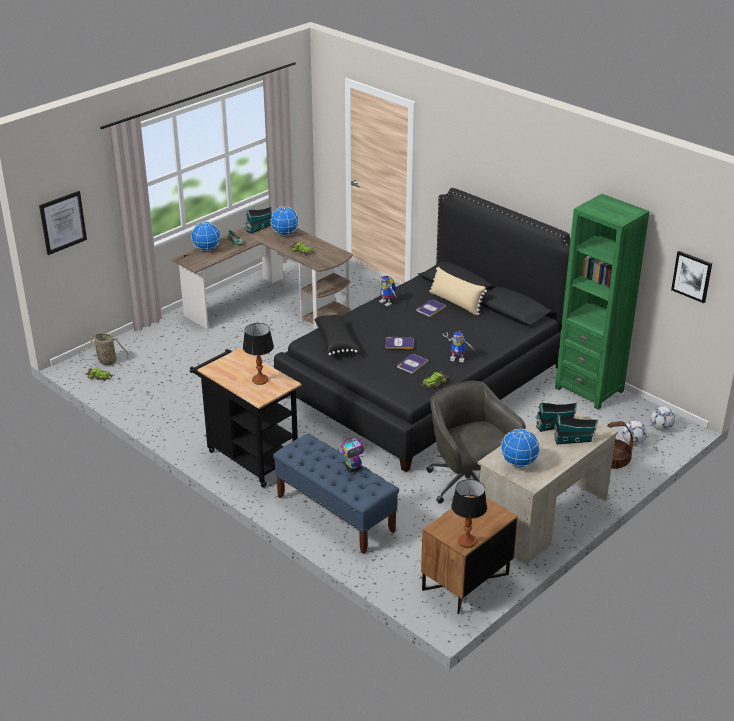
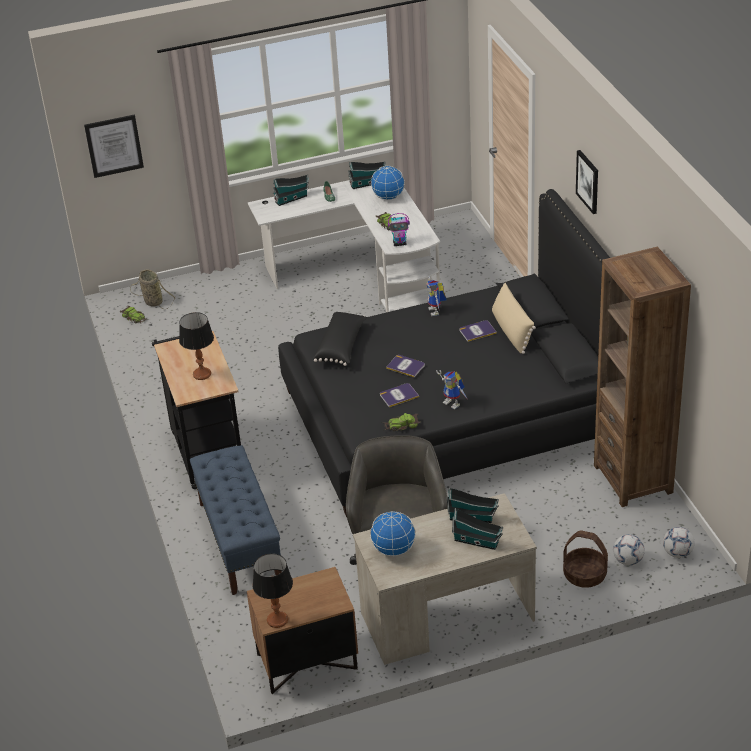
camera: 30 degrees right, 5 degrees up
brown desk [171,225,353,329] -> white desk [248,180,440,312]
globe [191,221,221,251] -> toy house [273,174,309,206]
toy robot [342,437,364,473] -> toy robot moved to [388,213,410,246]
green bookcase [555,194,650,409] -> brown bookcase [594,247,691,507]
picture [671,251,712,303] -> picture moved to [576,150,598,214]

